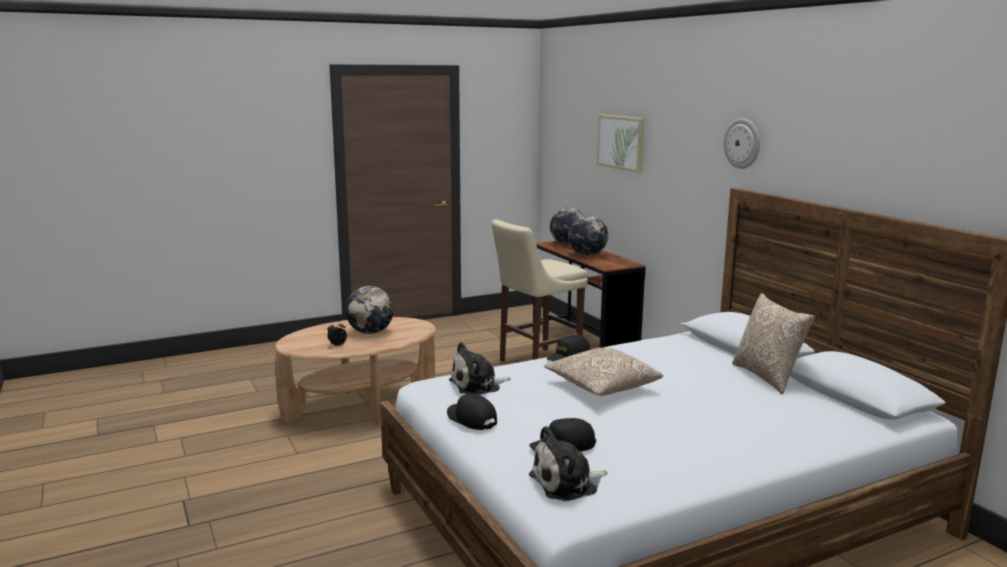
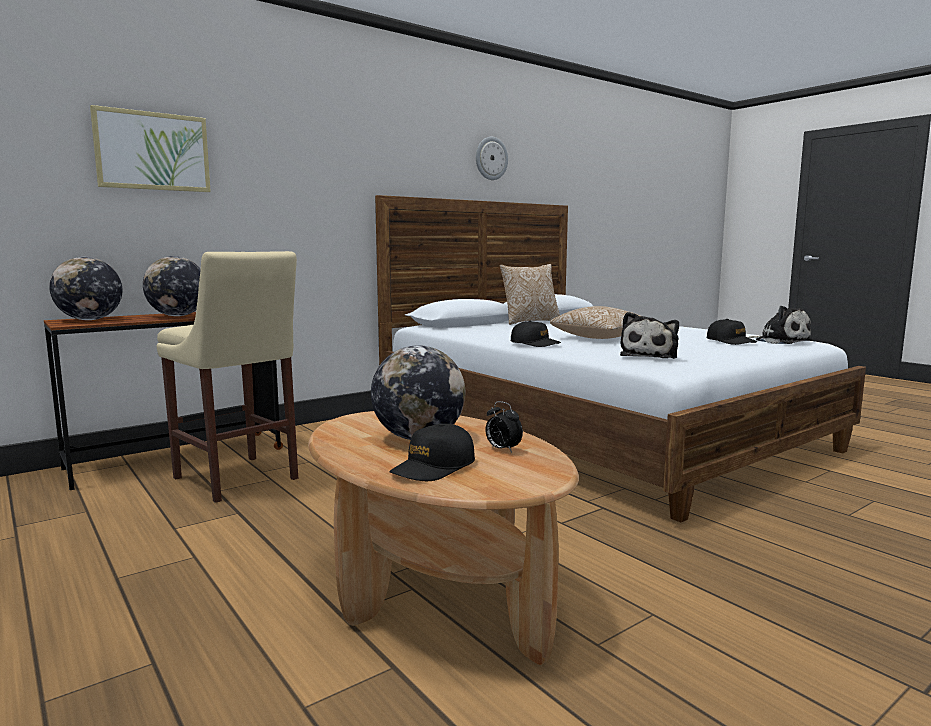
camera: 100 degrees left, 5 degrees down
black cap [447,393,497,430] -> black cap moved to [389,424,475,481]
plush toy [449,342,511,395] -> plush toy turned 60 degrees clockwise [620,312,679,359]
wall clock [724,118,760,169] -> wall clock moved to [476,137,508,180]

